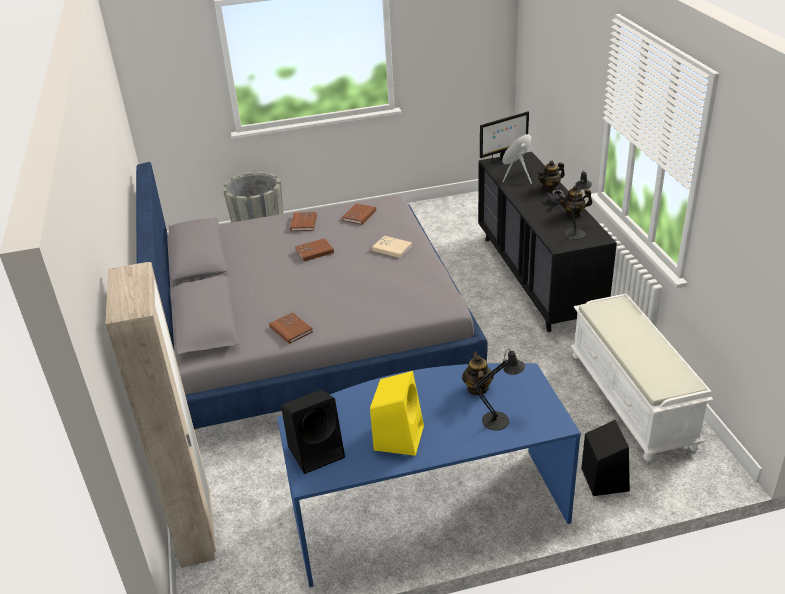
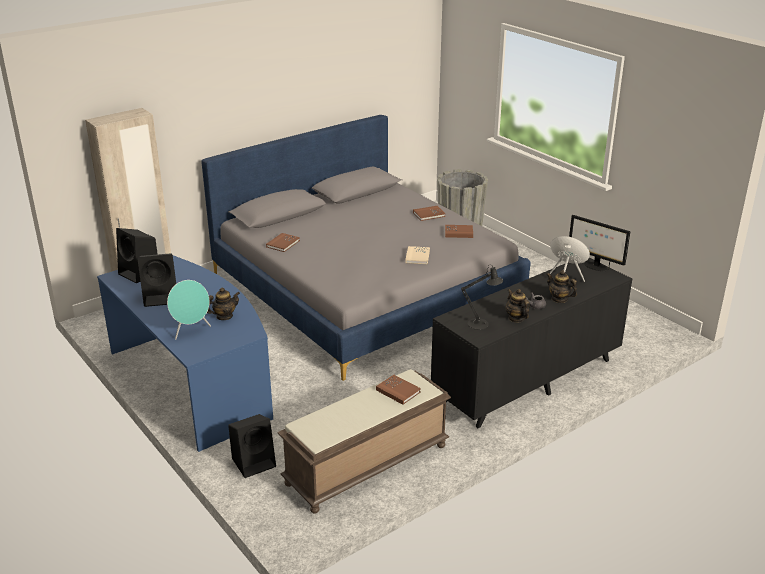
camera: 65 degrees right, 5 degrees down
brown book [295,238,334,261] -> brown book moved to [376,375,421,405]
yellow speaker [370,371,424,456] -> black speaker [137,253,176,307]
black table lamp [473,349,525,430] -> turquoise speaker [167,280,211,340]
white bench [570,293,713,462] -> brown bench [277,369,451,514]

